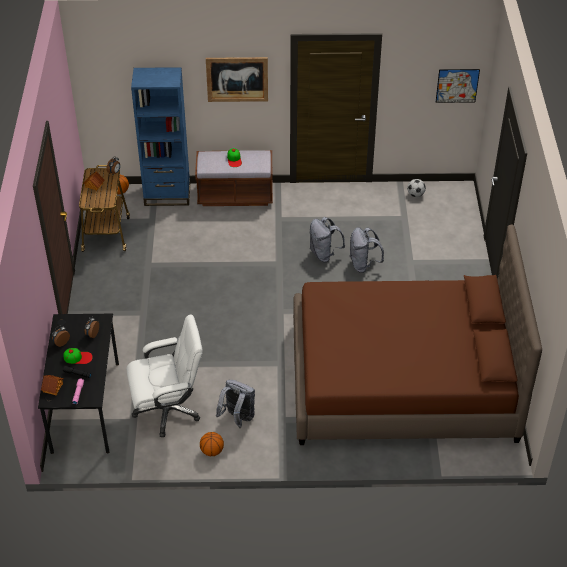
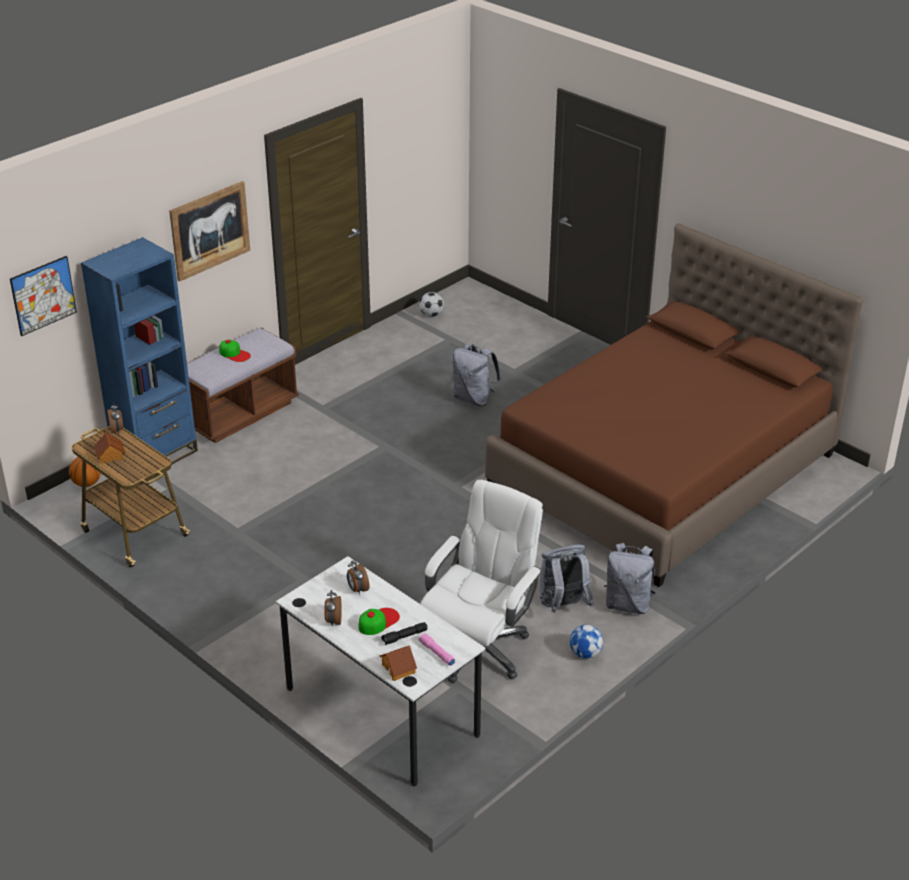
camera: 45 degrees left, 10 degrees down
black desk [38,314,119,454] -> white desk [276,556,486,786]
basketball [200,432,224,456] -> football [570,625,603,659]
grey backpack [310,217,345,262] -> grey backpack moved to [604,543,656,614]
picture [436,69,480,103] -> picture moved to [10,256,77,336]

